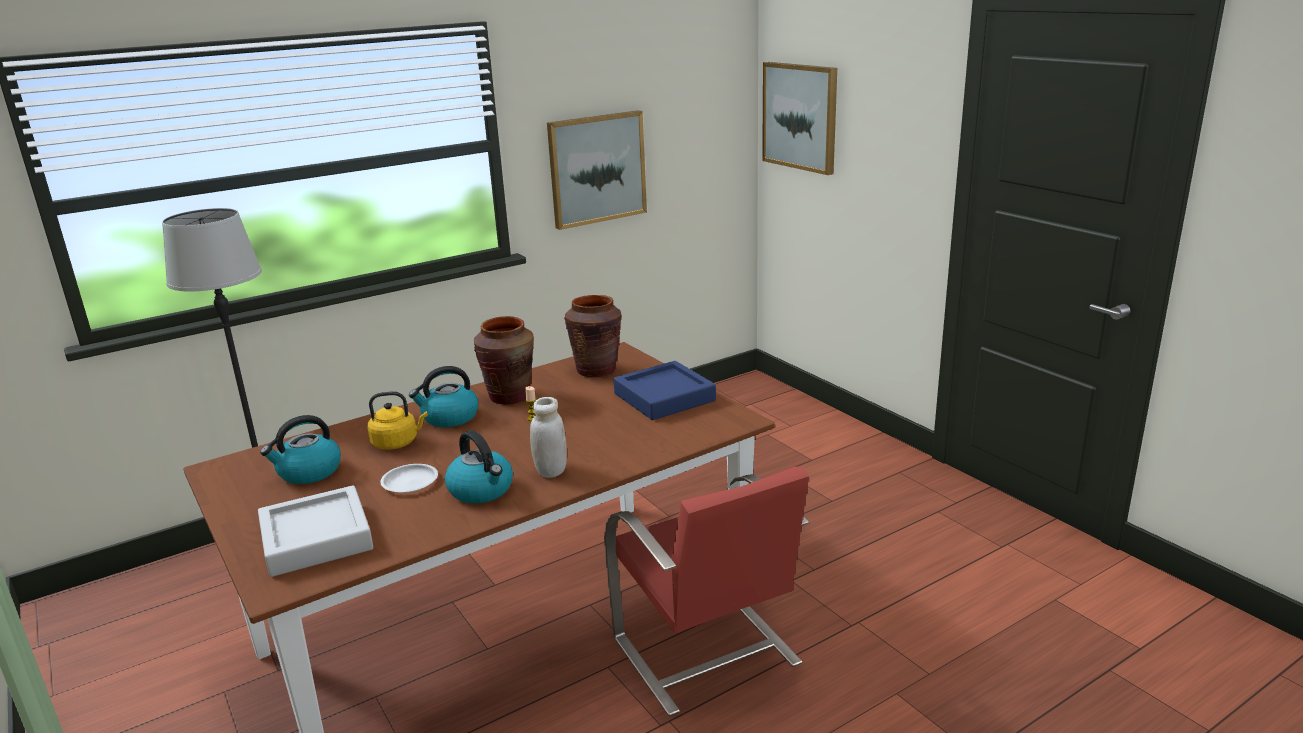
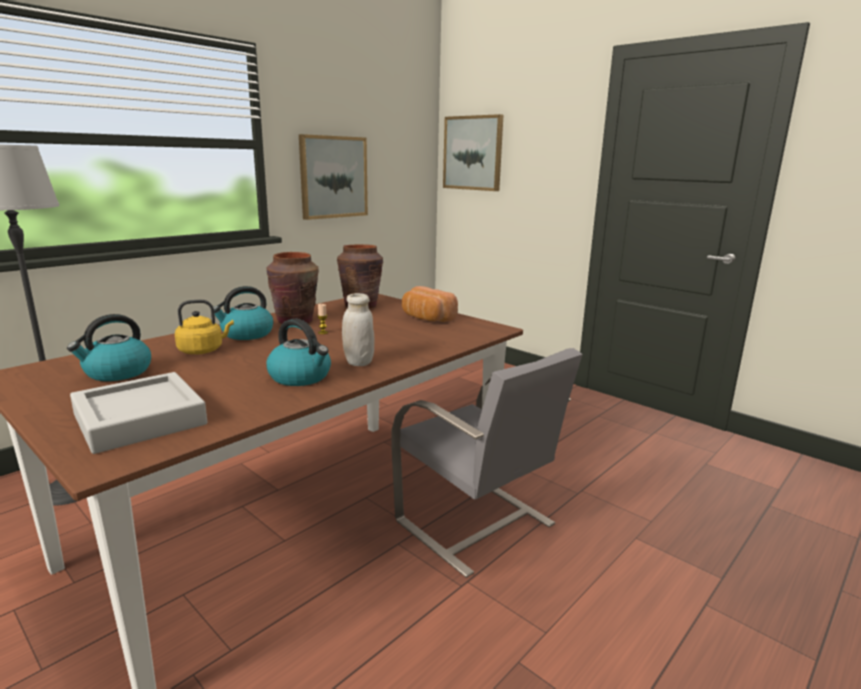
camera: 15 degrees left, 5 degrees down
white plate [380,464,438,493] -> none
red chair [604,467,809,716] -> grey chair [391,348,583,578]
blue tray [614,361,716,420] -> bread [402,286,458,322]

